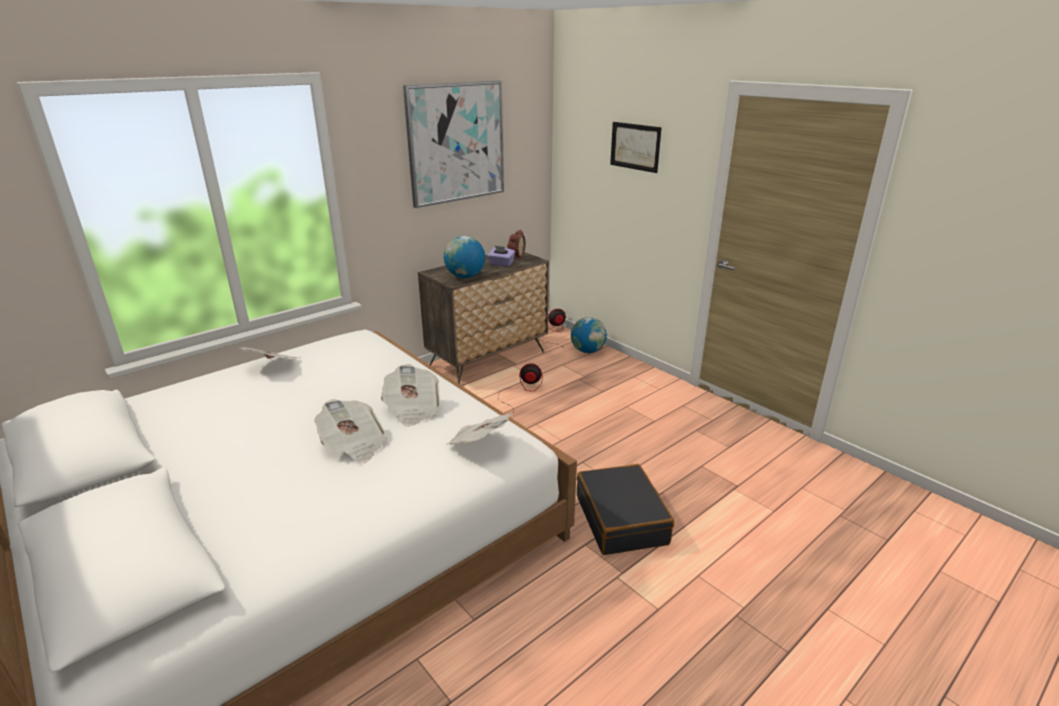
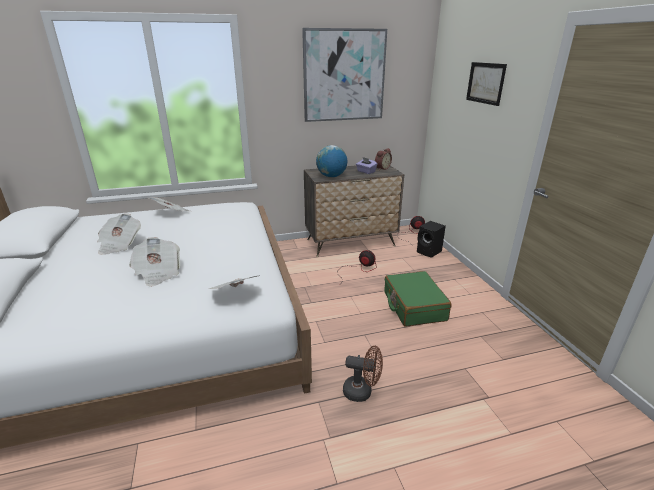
camera: 25 degrees right, 0 degrees up
newspaper [381,364,440,427] -> newspaper moved to [97,213,141,255]
globe [571,317,607,353] -> black speaker [417,221,446,258]
black suitcase [577,464,674,555] -> brown fan [343,346,383,402]
none -> green suitcase [384,271,451,327]

